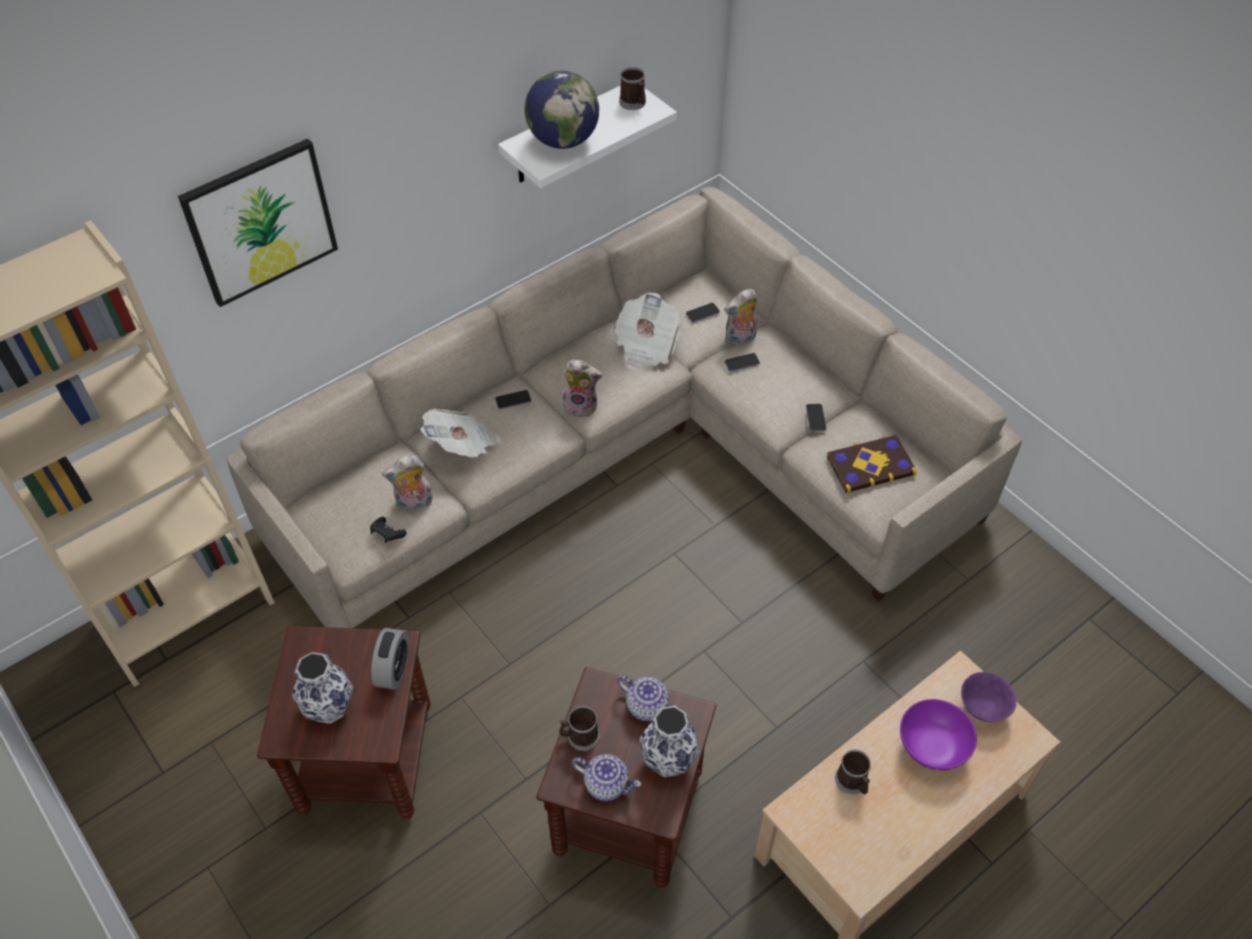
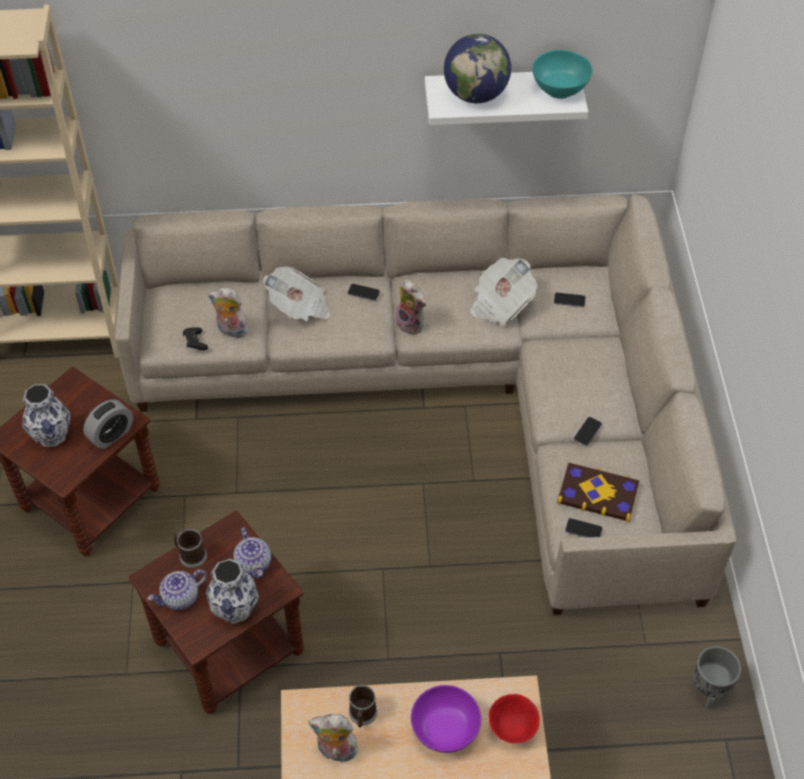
camera: 35 degrees right, 0 degrees up
picture [178,139,338,307] -> none
teapot [572,754,641,801] -> teapot turned 90 degrees clockwise [148,569,207,610]
mug [619,67,646,110] -> turquoise bowl [532,50,593,99]
plush toy [724,289,757,346] -> plush toy moved to [308,714,362,762]
phone [725,353,760,371] -> phone moved to [565,518,602,538]
purple bowl [961,672,1017,722] -> red bowl [489,694,540,743]
none -> grey planter [691,646,741,709]

